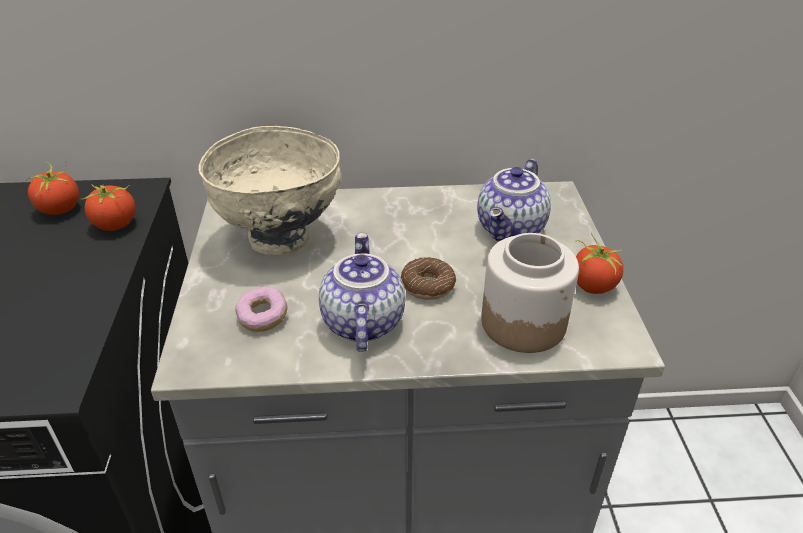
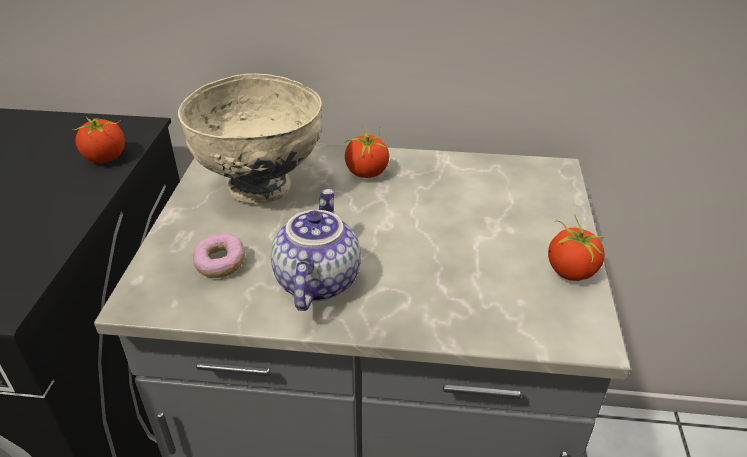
camera: 10 degrees right, 0 degrees up
tomato [26,162,79,215] -> tomato moved to [345,126,389,178]
donut [401,257,456,300] -> none
teapot [477,158,551,241] -> none
jar [481,233,579,353] -> none

